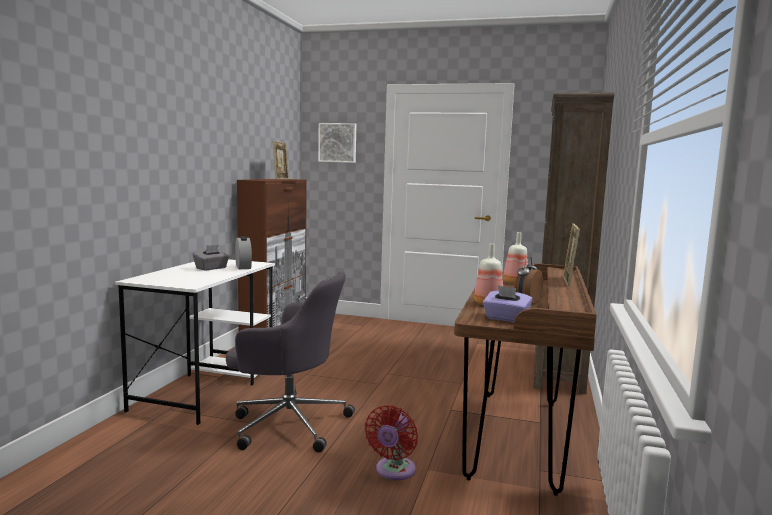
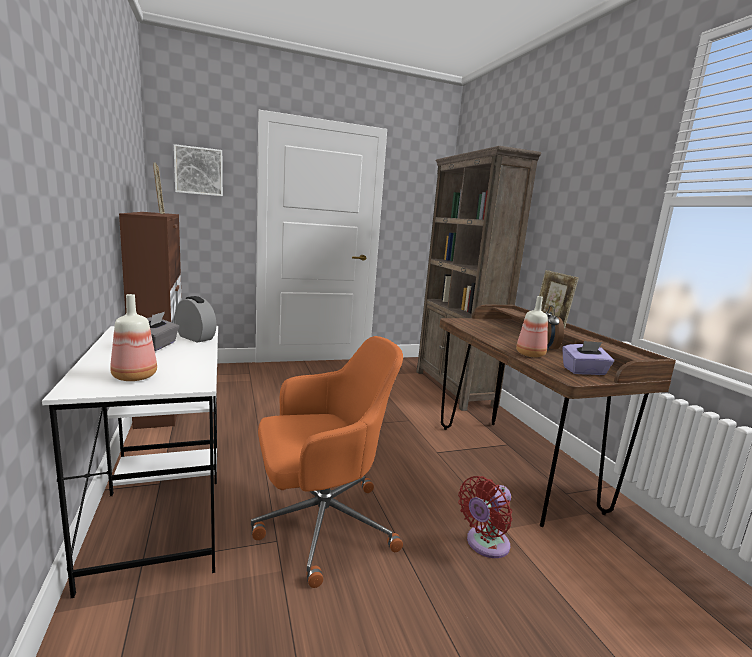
camera: 35 degrees left, 5 degrees up
grey office chair [226,271,355,453] -> orange office chair [251,336,403,588]
red fan [365,405,418,480] -> red fan turned 60 degrees clockwise [458,476,512,558]
bottle [503,232,528,284] -> bottle moved to [110,294,157,381]

